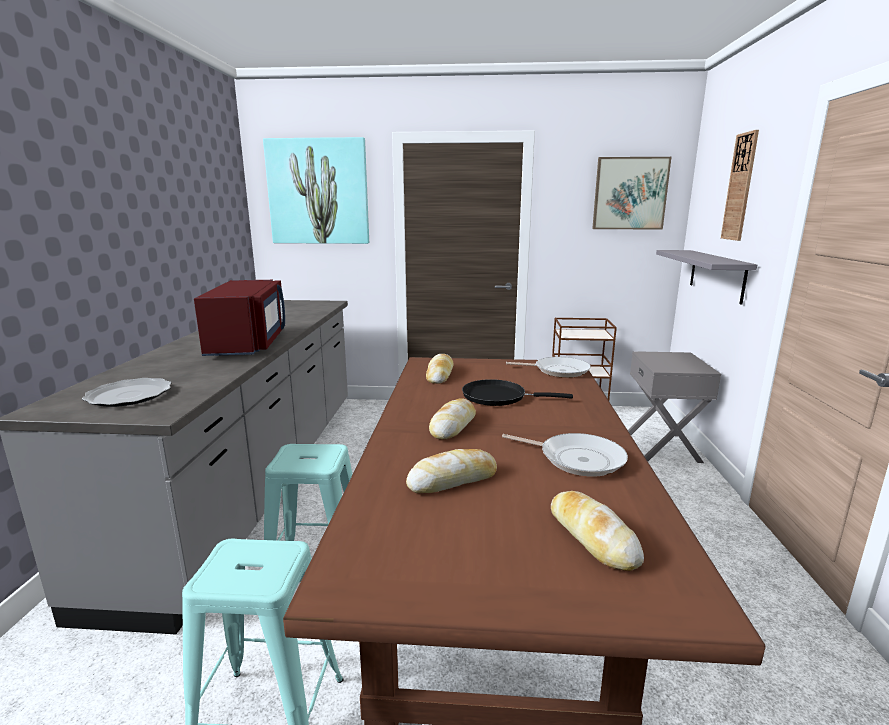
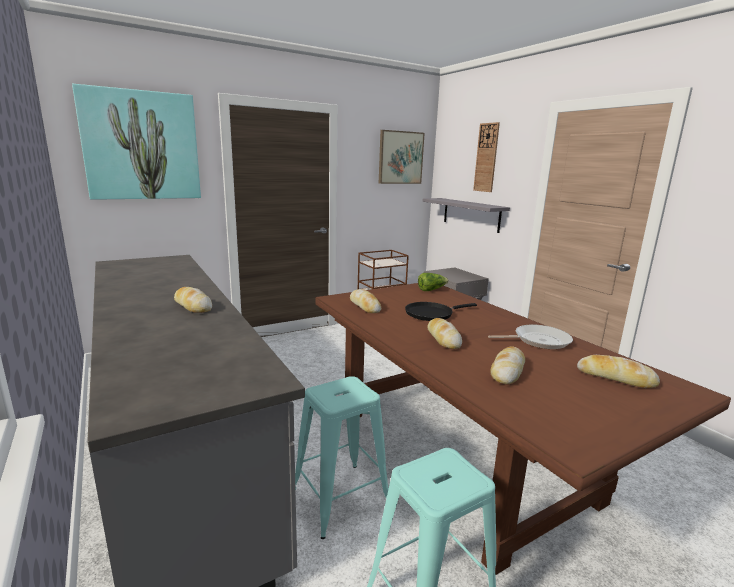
camera: 35 degrees left, 0 degrees up
plate [82,378,172,407] -> none
red microwave [194,280,285,356] -> bread [174,287,212,313]
frying pan [506,357,591,378] -> lettuce [418,273,449,291]

